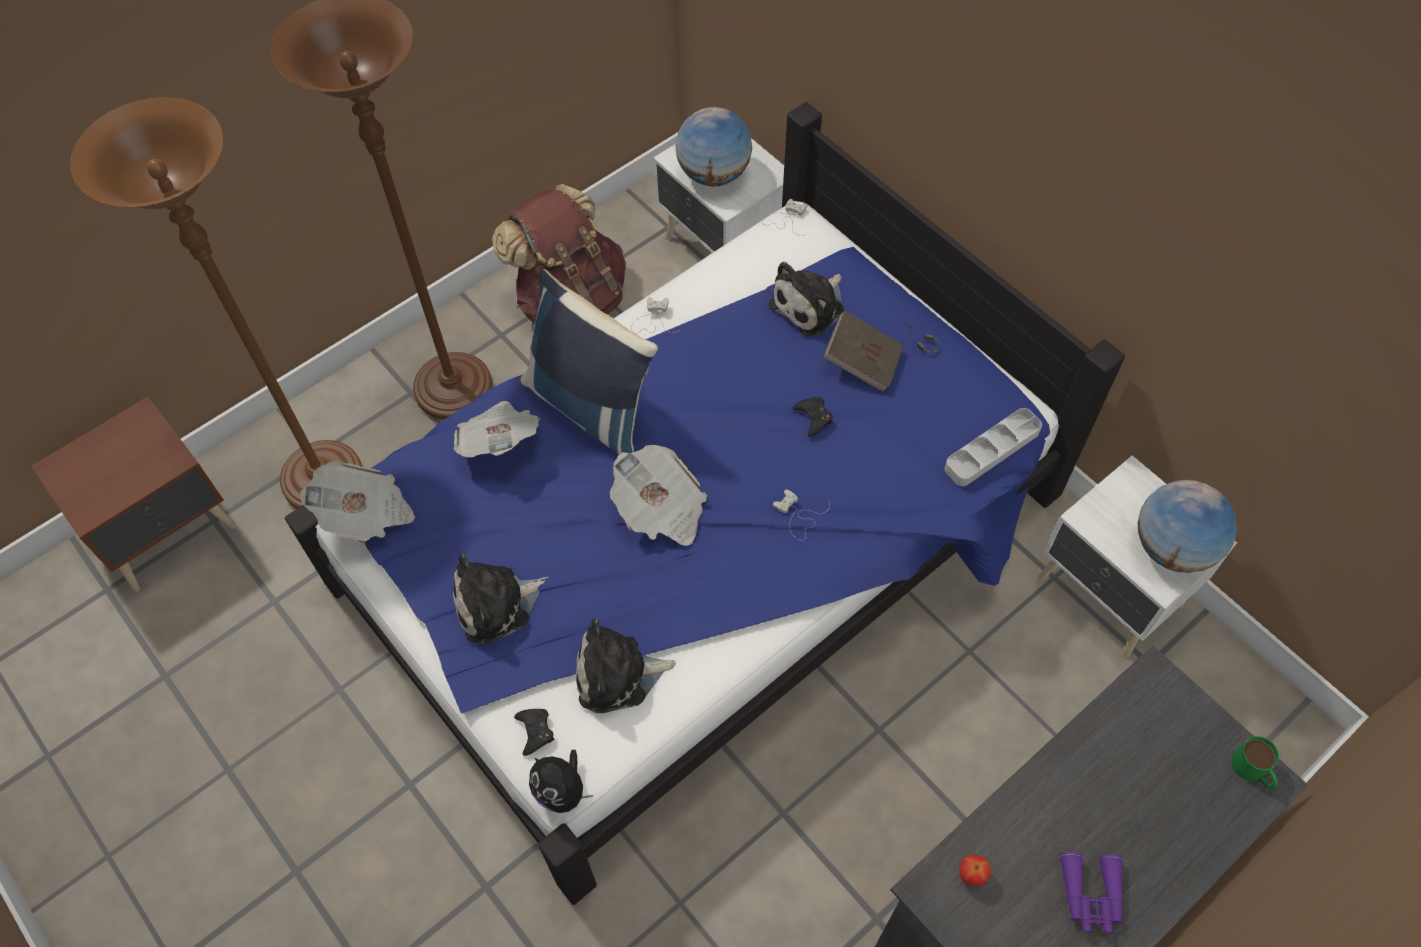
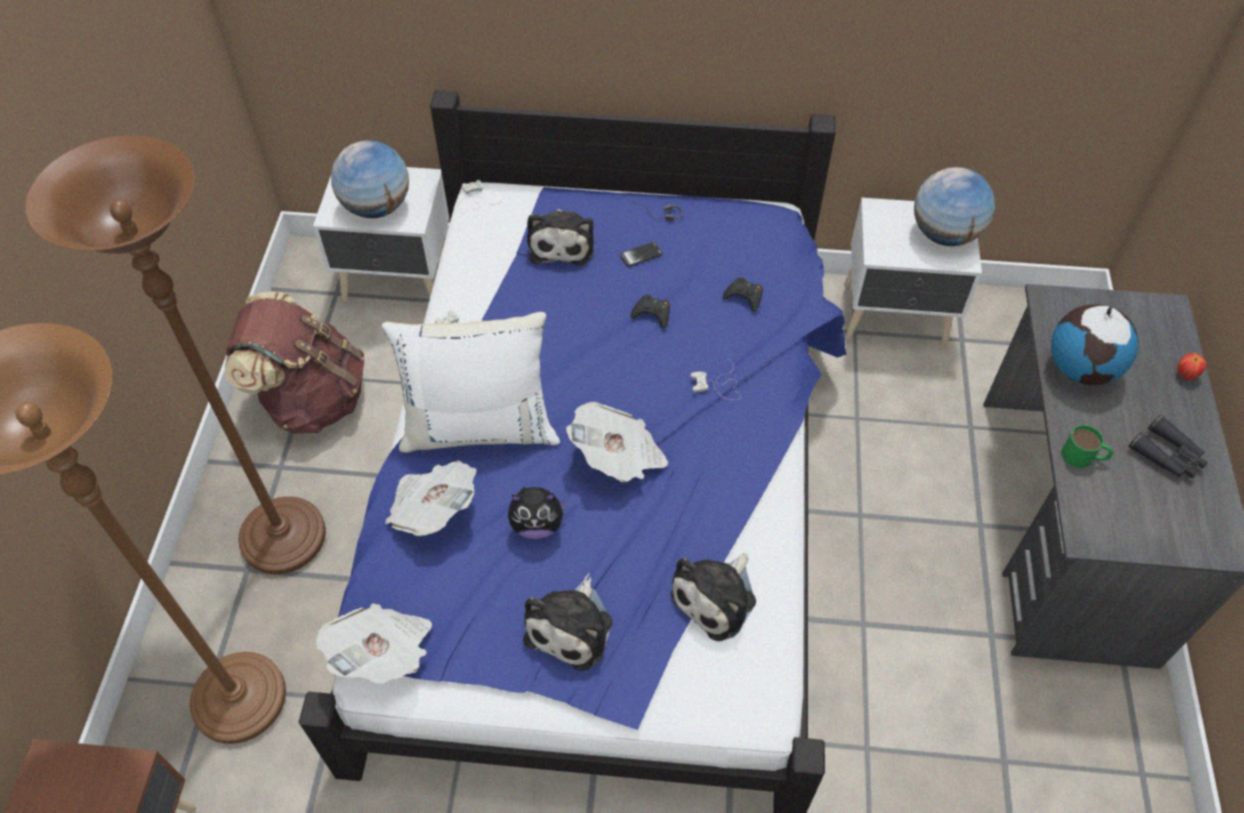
camera: 45 degrees left, 5 degrees down
black game controller [514,709,554,756] -> black game controller moved to [723,277,763,312]
blue pillow [520,269,658,455] -> white pillow [382,312,560,453]
plush toy [529,750,593,813] -> plush toy moved to [508,487,568,539]
brown book [823,310,904,392] -> phone [620,242,662,267]
grey tray [945,408,1042,486] -> none
apple [959,855,991,886] -> apple moved to [1177,353,1206,380]
purple binoculars [1060,852,1123,934] -> black binoculars [1129,414,1208,478]
green mug [1231,736,1279,789] -> green mug moved to [1061,425,1113,468]
none -> globe [1051,304,1139,385]

